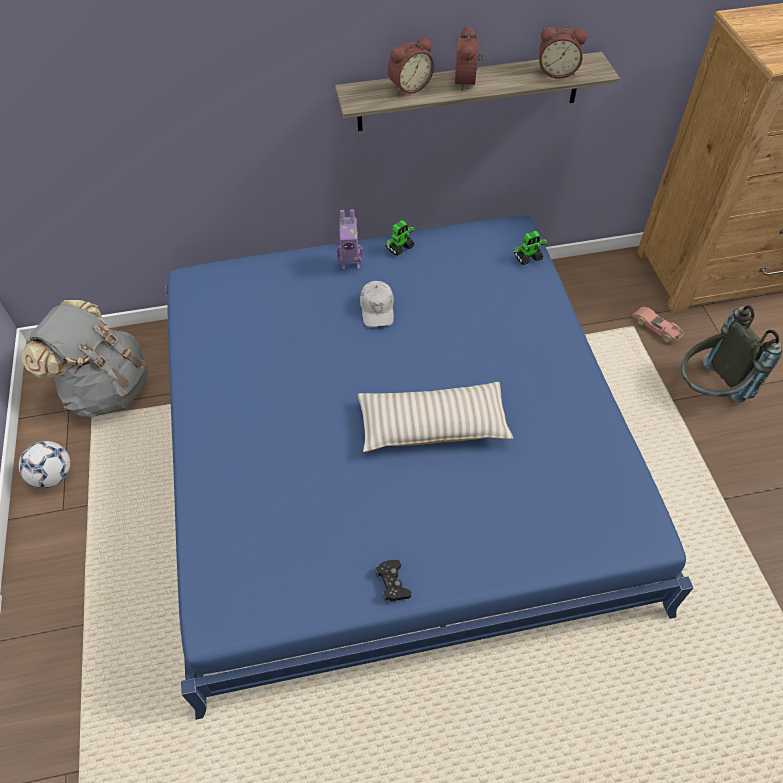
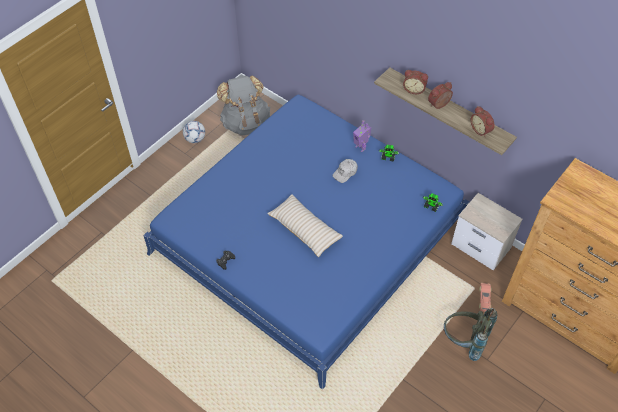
camera: 50 degrees right, 0 degrees up
none -> nightstand [451,193,523,270]

